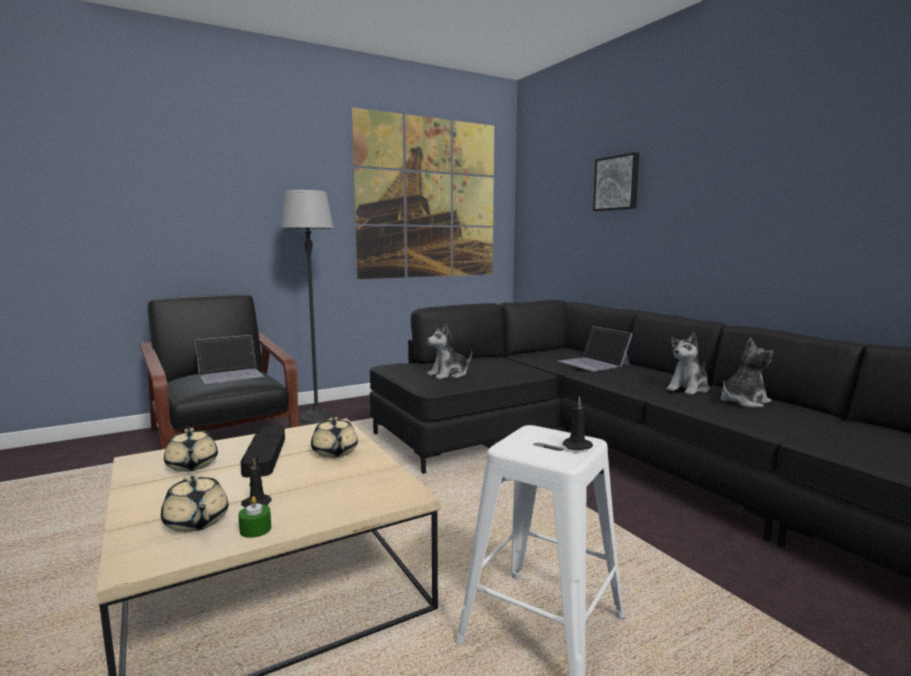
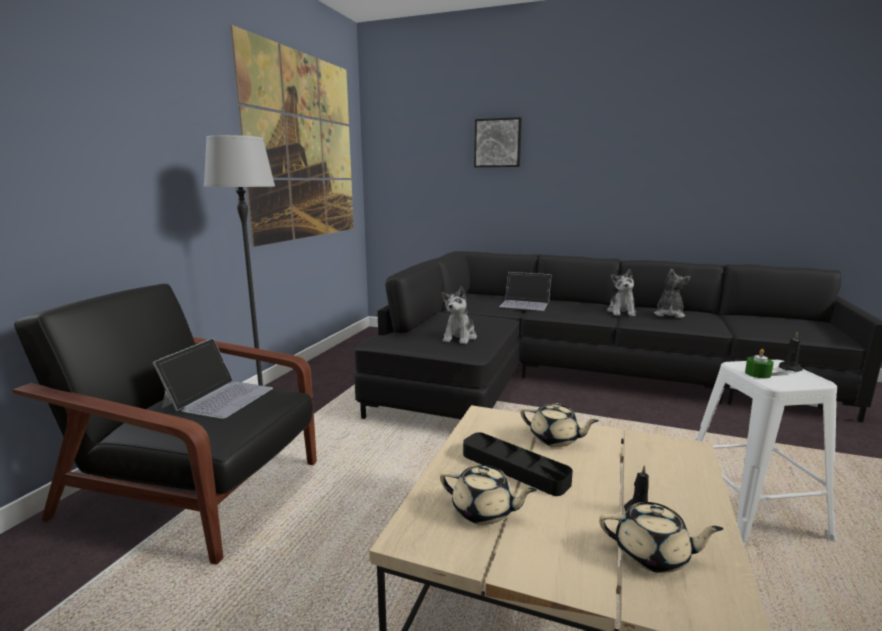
camera: 40 degrees left, 5 degrees up
green candle [238,496,271,538] -> green candle moved to [745,349,774,379]

